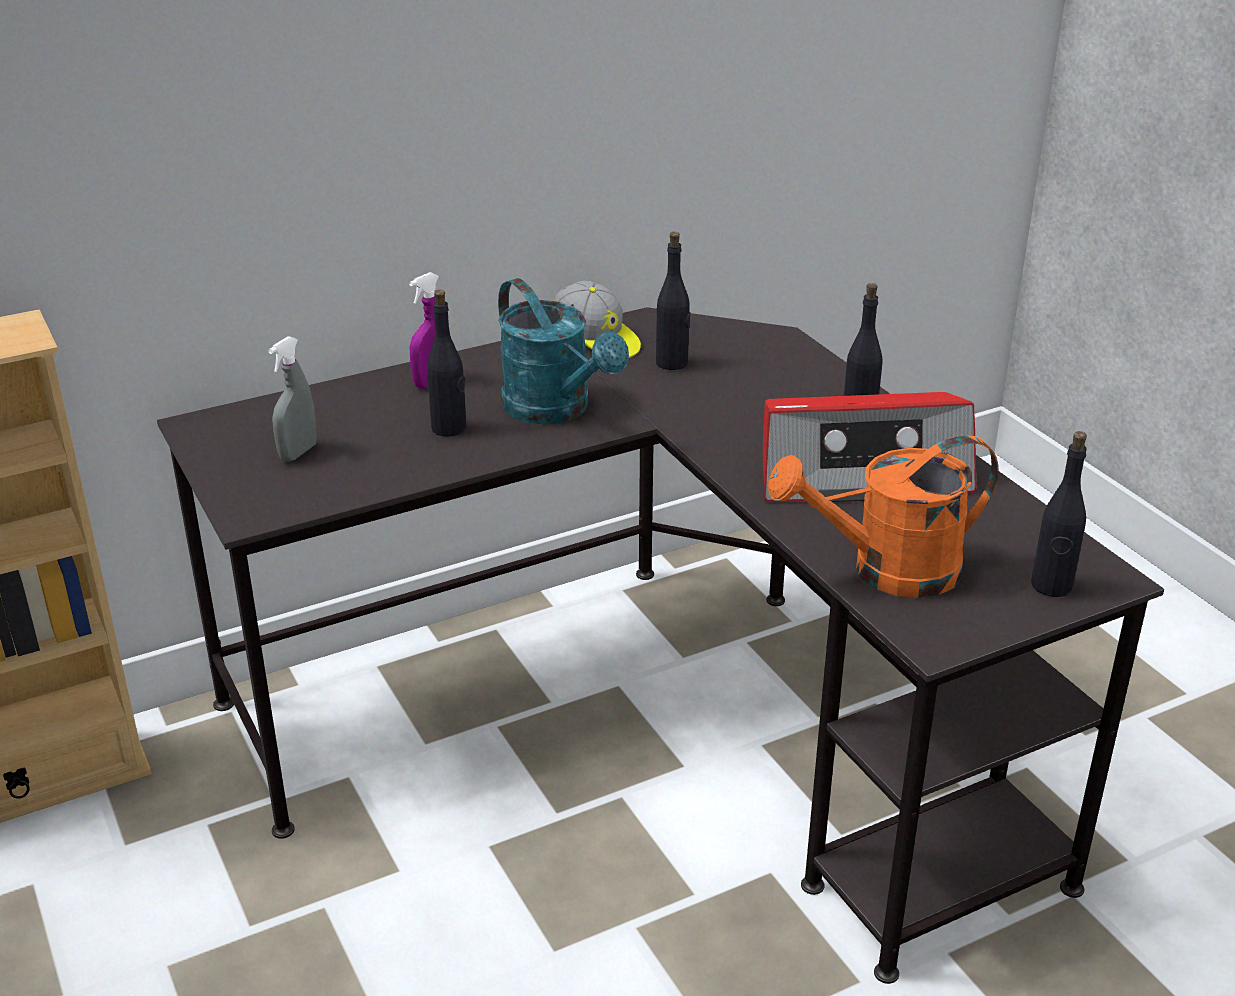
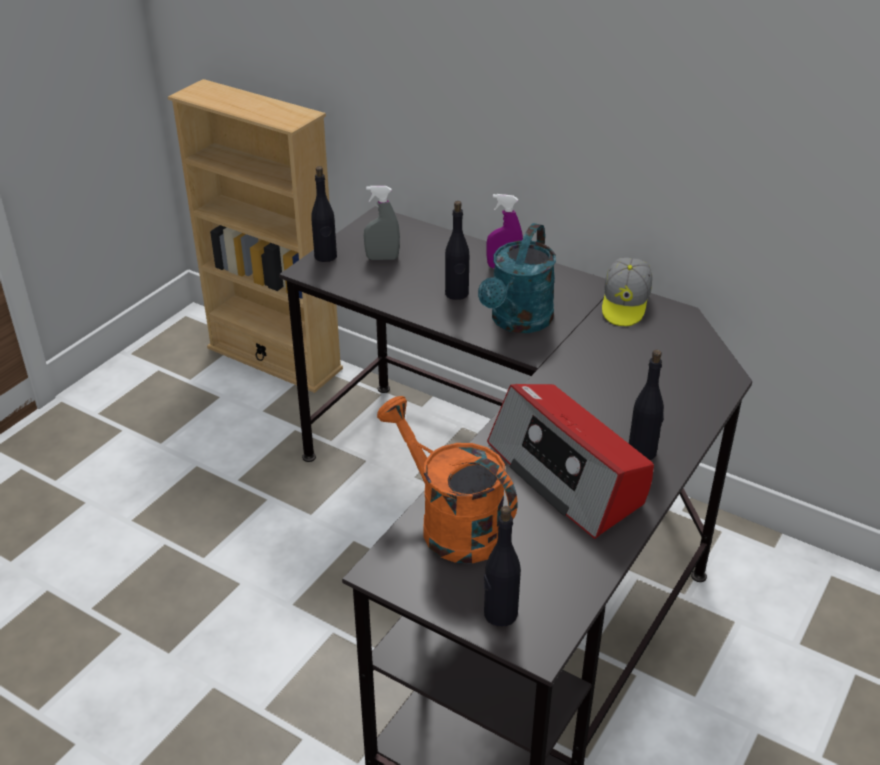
camera: 60 degrees right, 5 degrees up
black bottle [656,232,691,370] -> black bottle moved to [311,166,337,262]

